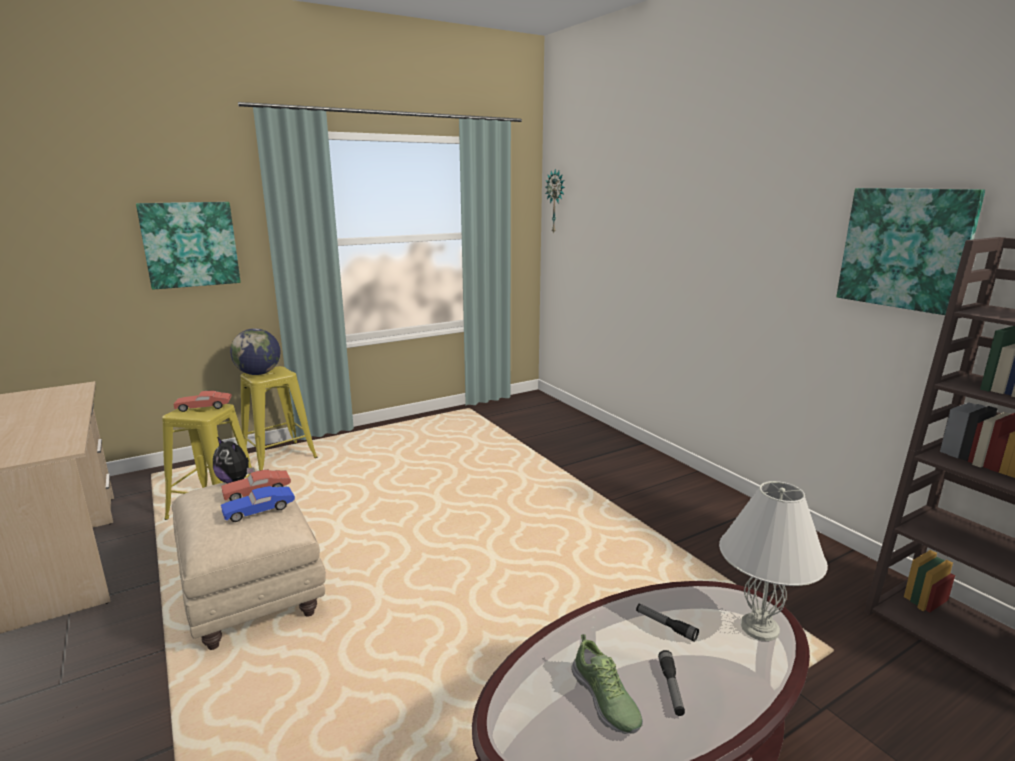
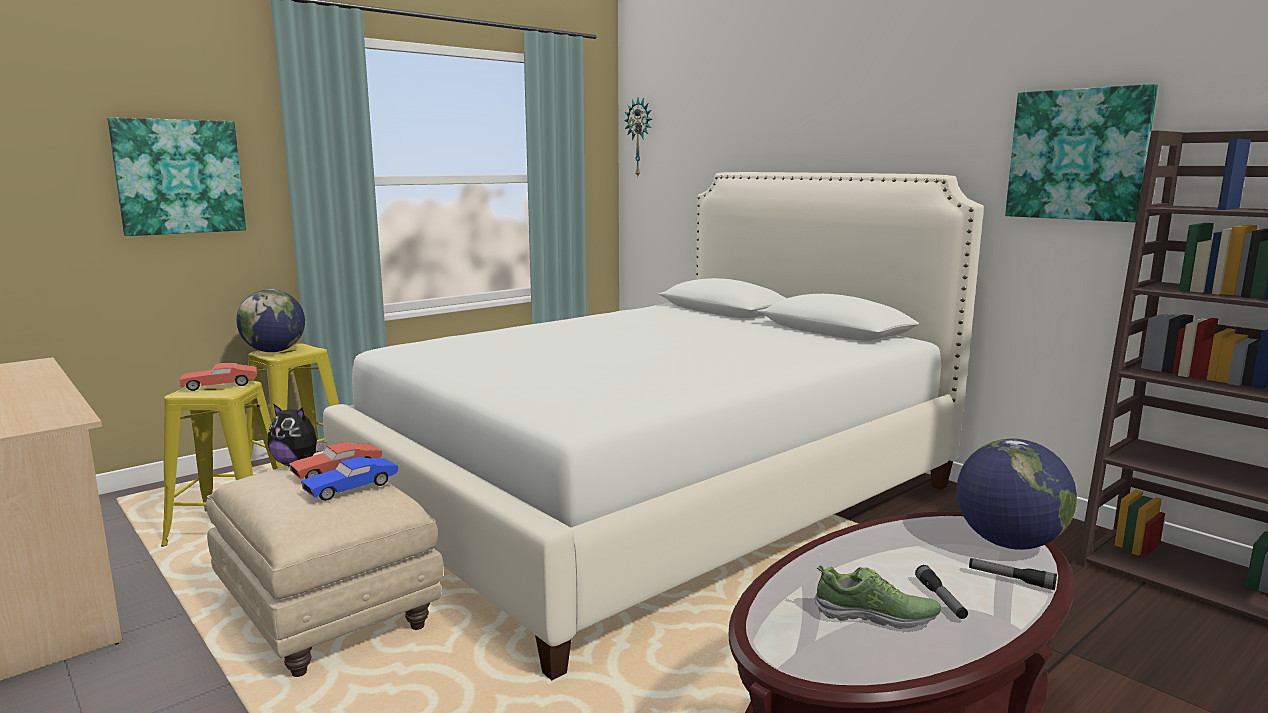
camera: 10 degrees left, 5 degrees down
shoe [571,634,643,734] -> shoe turned 45 degrees counterclockwise [814,565,941,629]
flashlight [636,604,699,642] -> flashlight moved to [969,558,1057,590]
white table lamp [719,481,828,641] -> globe [957,438,1077,550]
none -> white bed [323,172,984,680]

